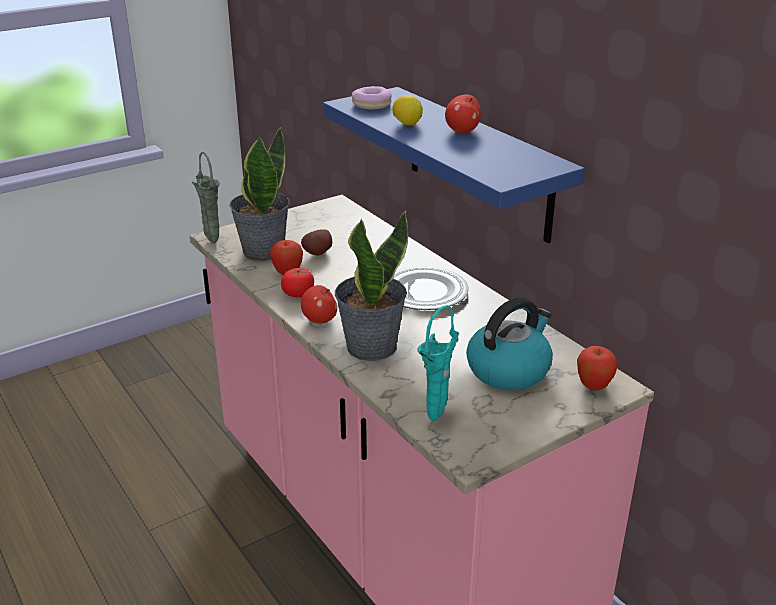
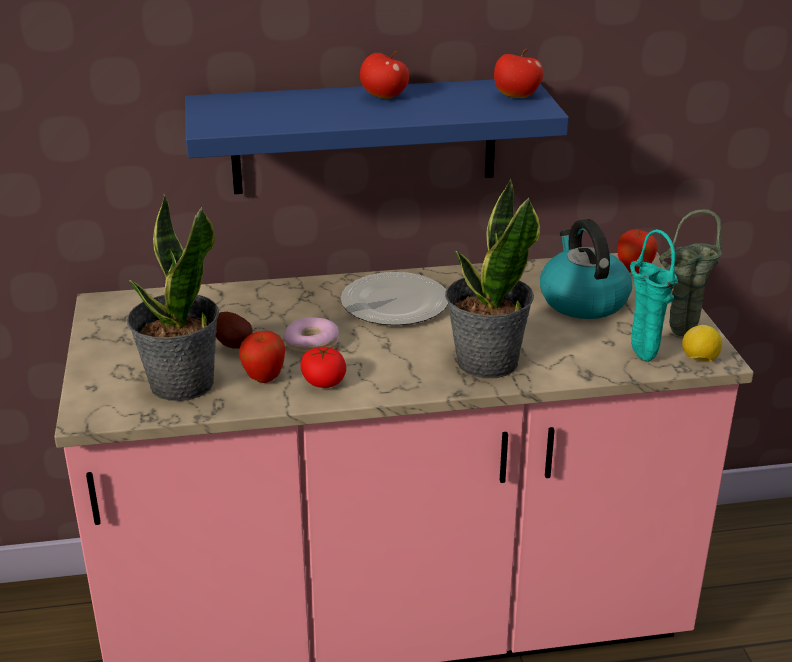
camera: 65 degrees left, 0 degrees up
green vase [192,152,220,243] -> green vase moved to [659,209,722,336]
apple [301,285,337,324] -> apple moved to [494,49,543,98]
donut [352,86,392,109] -> donut moved to [283,317,339,354]
lemon [392,95,423,125] -> lemon moved to [682,325,722,362]

